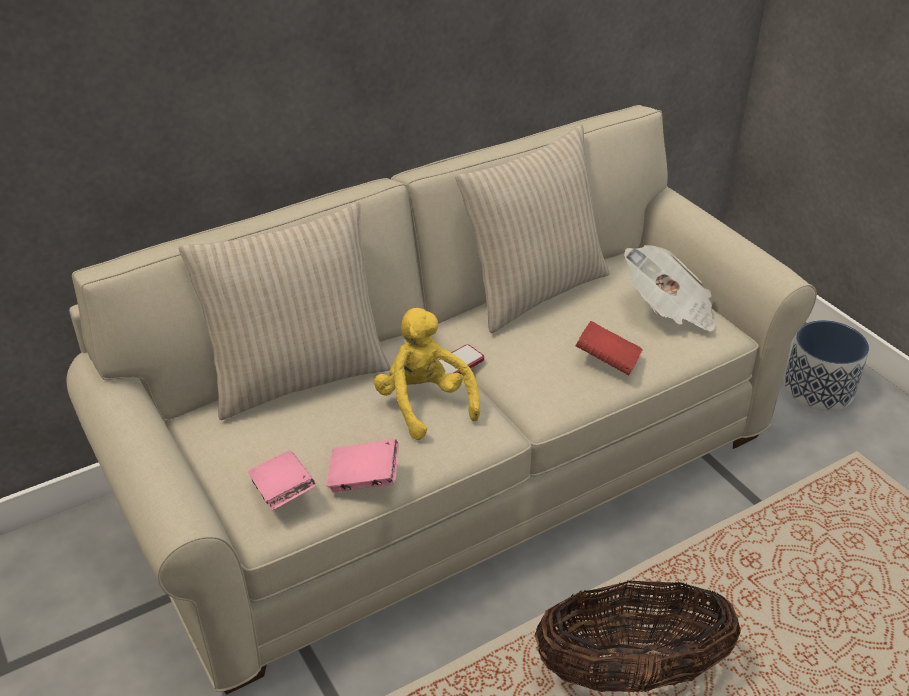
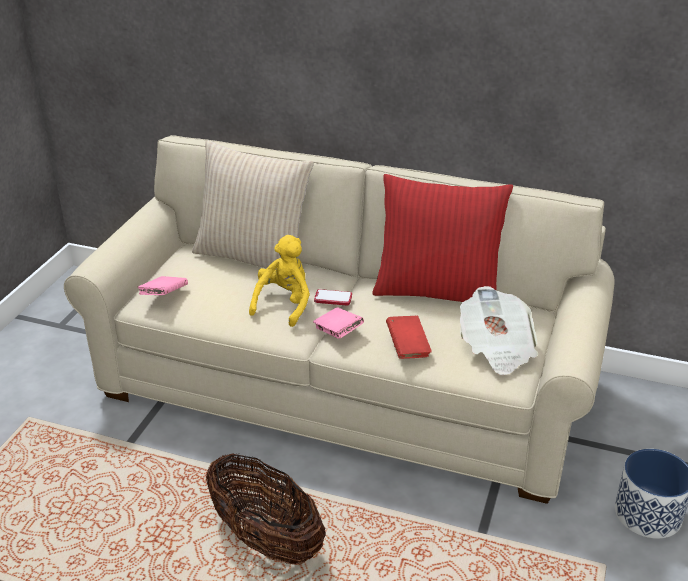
camera: 50 degrees right, 5 degrees down
pink book [326,439,399,493] -> pink book moved to [313,307,364,339]
beige pillow [455,124,610,333] -> red pillow [372,174,513,302]

